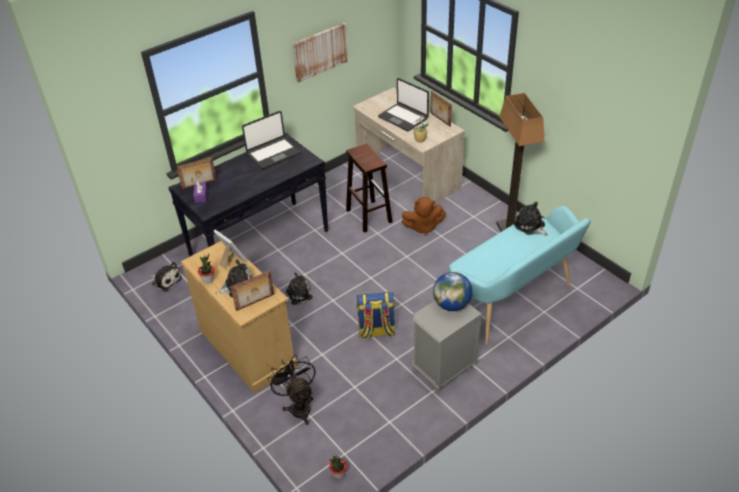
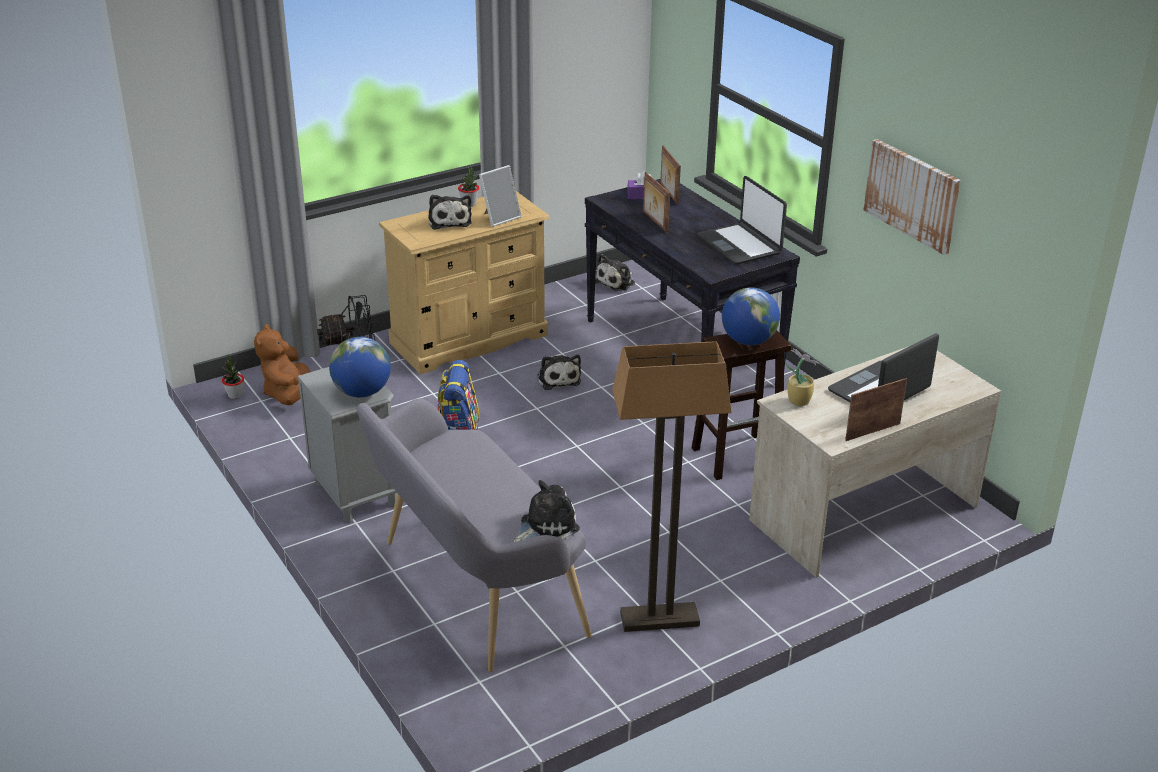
camera: 95 degrees right, 10 degrees down
picture frame [231,270,274,311] -> picture frame moved to [643,172,670,234]
brown plush toy [401,197,446,236] -> brown plush toy moved to [254,324,310,405]
turquoise bench [449,206,591,344] -> grey bench [357,398,592,672]
none -> globe [722,287,780,345]

